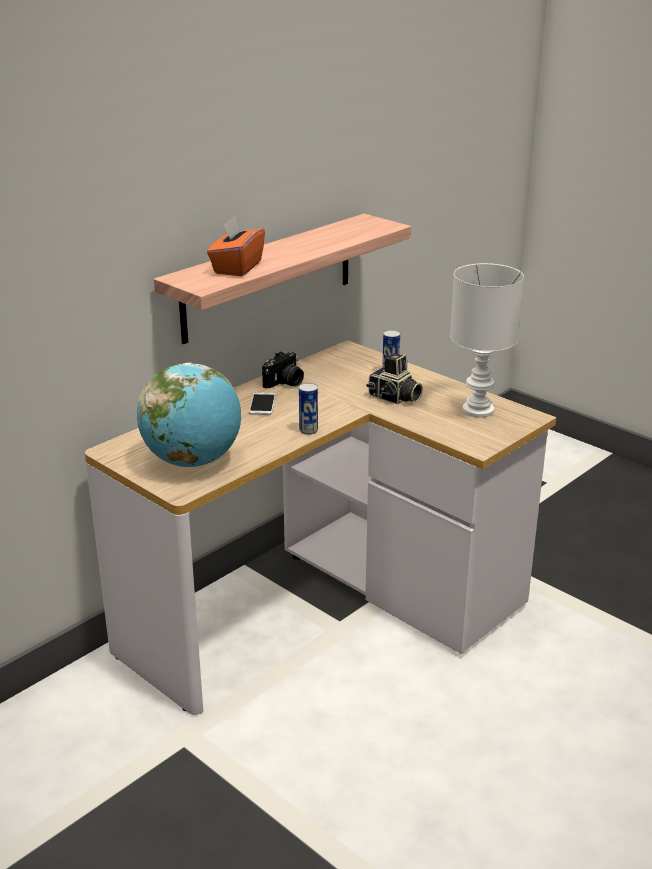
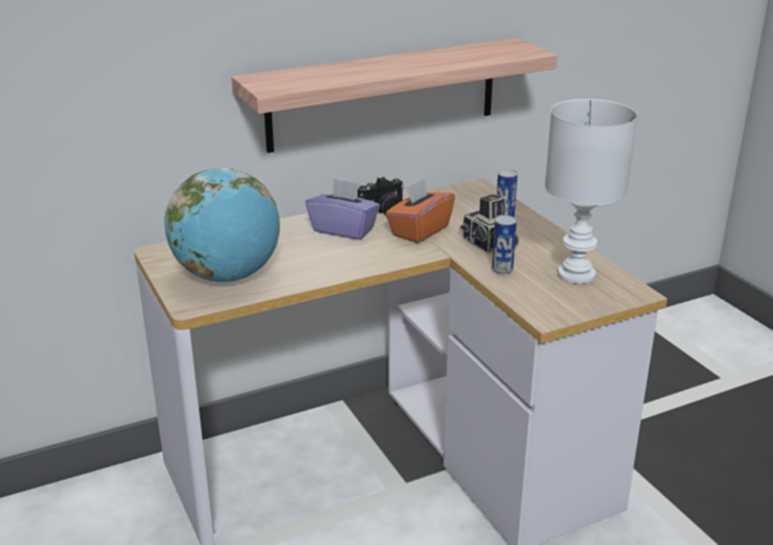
camera: 20 degrees right, 0 degrees up
orange tissue box [207,216,265,276] -> orange tissue box moved to [385,178,455,243]
phone [249,392,276,415] -> purple tissue box [306,179,380,240]
can [299,383,318,435] -> can moved to [492,215,517,274]

